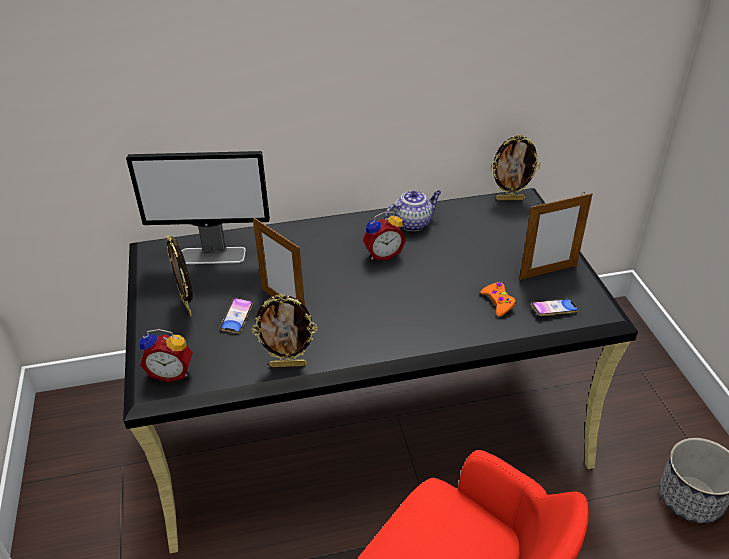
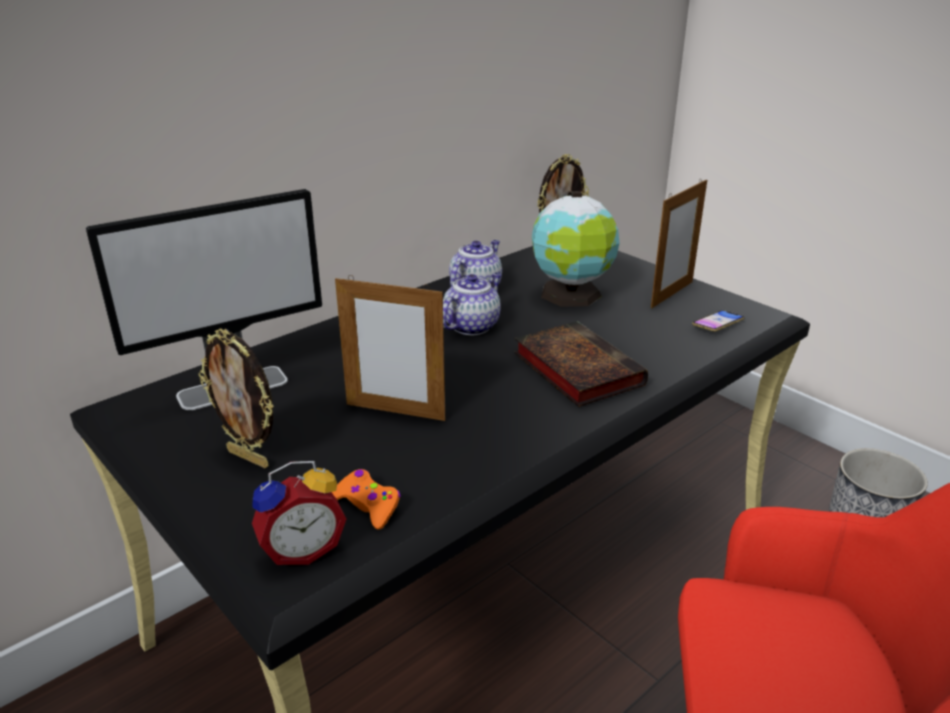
camera: 30 degrees left, 10 degrees down
phone [220,297,253,334] -> none
picture frame [251,294,317,367] -> none
alarm clock [363,212,406,261] -> teapot [443,273,501,335]
orange game controller [480,282,516,317] -> orange game controller moved to [332,469,401,530]
none -> book [514,321,648,407]
none -> globe [532,191,619,307]

